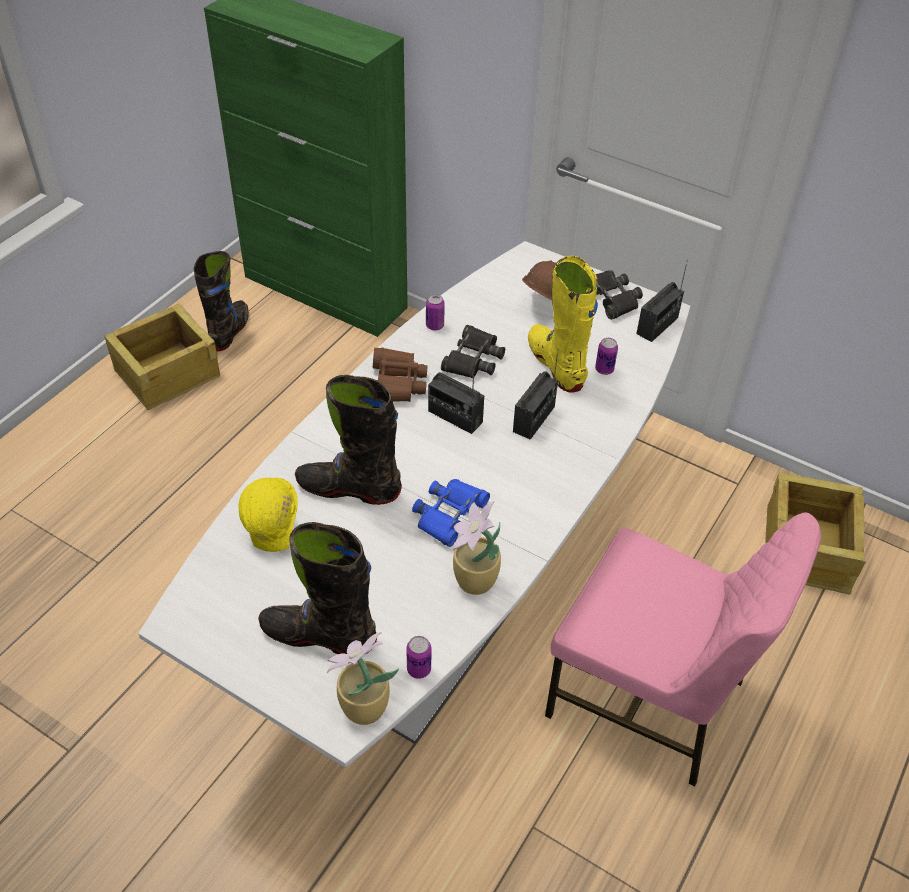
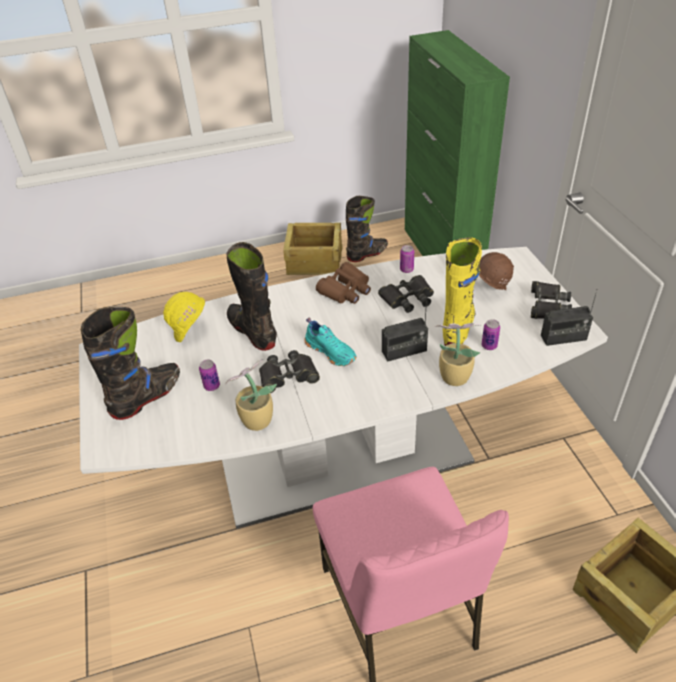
camera: 45 degrees right, 5 degrees down
black boot [258,522,377,654] -> black boot turned 75 degrees clockwise [81,307,180,420]
potted plant [327,632,399,725] -> potted plant moved to [435,323,481,386]
can [406,636,431,679] -> can moved to [199,360,220,391]
blue binoculars [412,479,490,547] -> black binoculars [259,350,320,393]
radio [428,372,484,434] -> none
none -> turquoise shoe [304,318,356,366]

